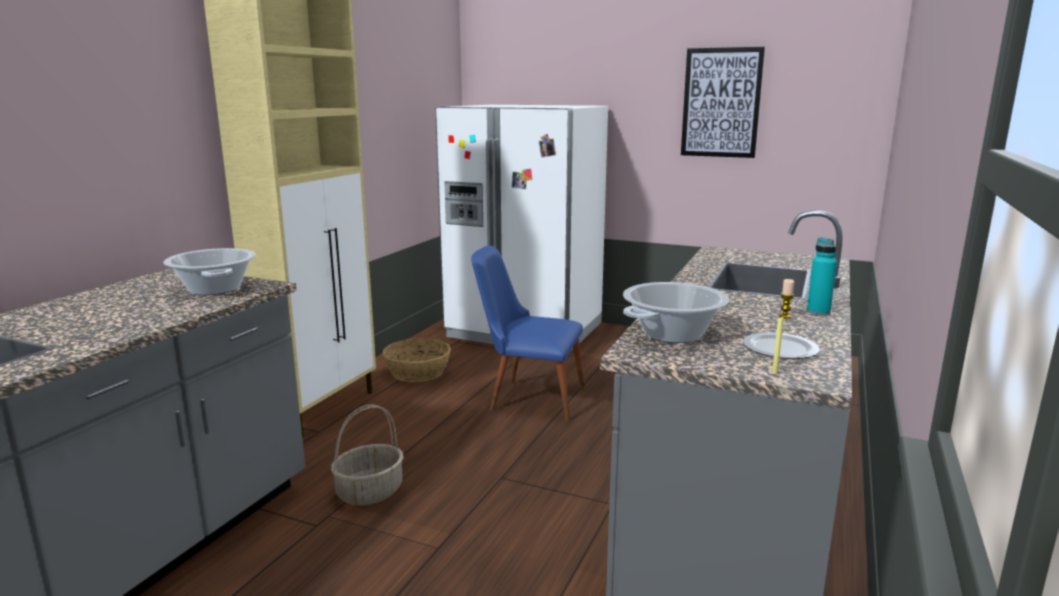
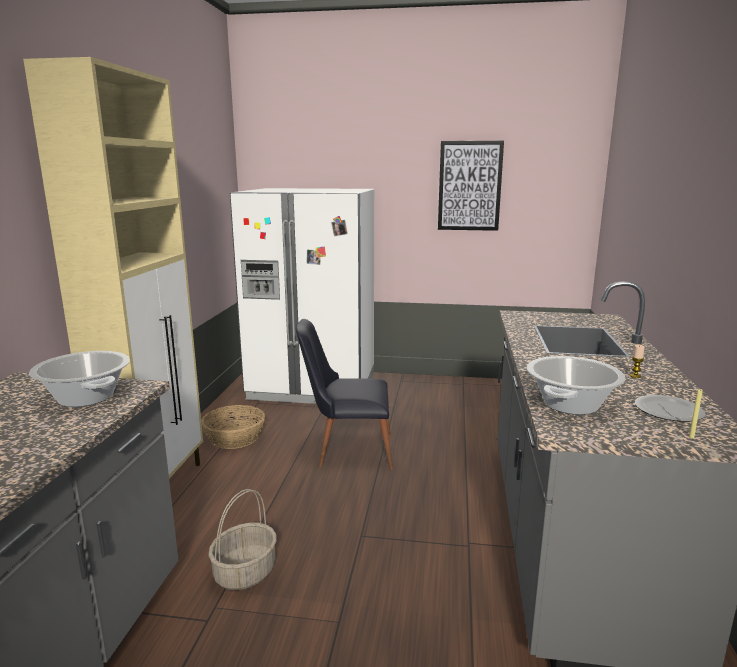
camera: 15 degrees left, 0 degrees up
blue chair [471,245,585,421] -> black chair [296,319,393,470]
turquoise bottle [807,238,837,315] -> none

